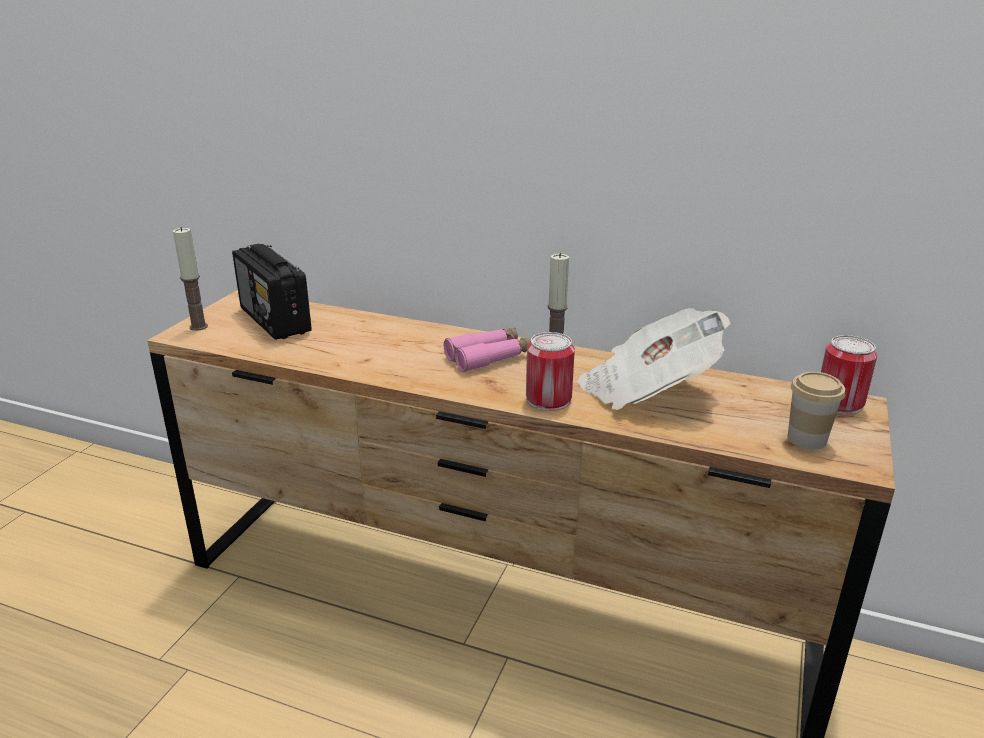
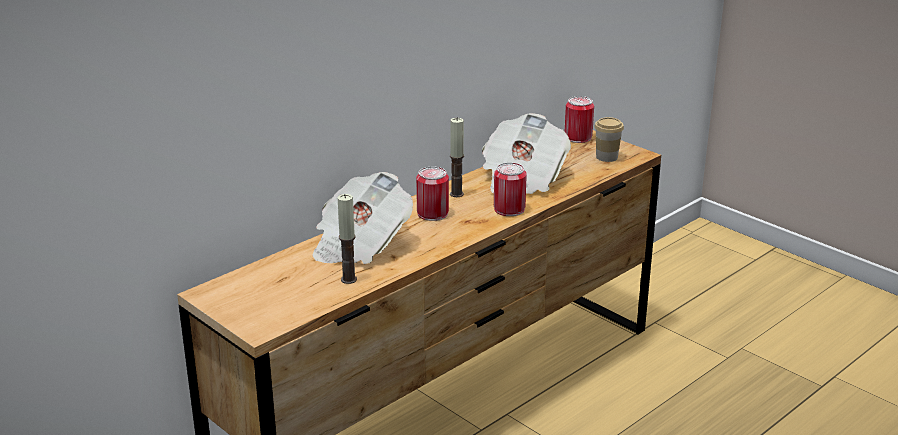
camera: 65 degrees left, 0 degrees up
candle [173,227,208,331] -> candle moved to [338,194,357,284]
radio [232,244,312,340] -> none
pink binoculars [444,328,531,372] -> can [416,167,449,221]
none -> newspaper [312,172,413,264]

